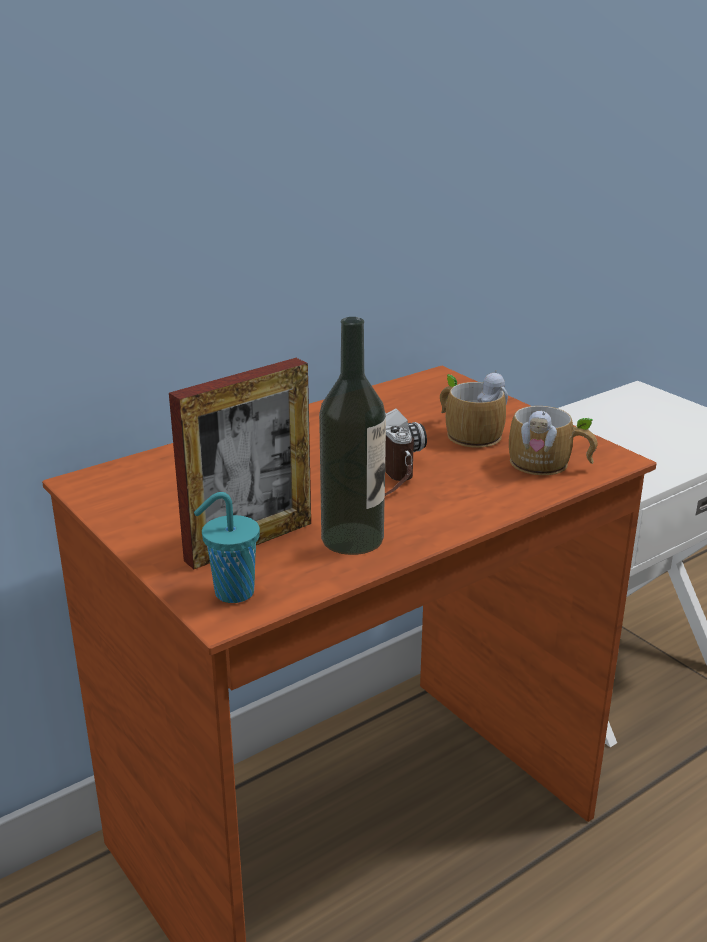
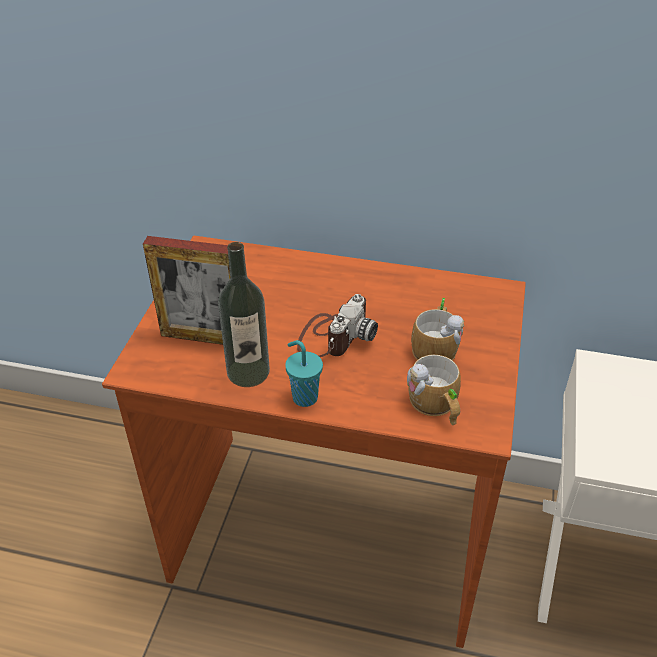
camera: 50 degrees right, 15 degrees up
turquoise cup [194,492,260,603] -> turquoise cup moved to [285,340,323,407]

